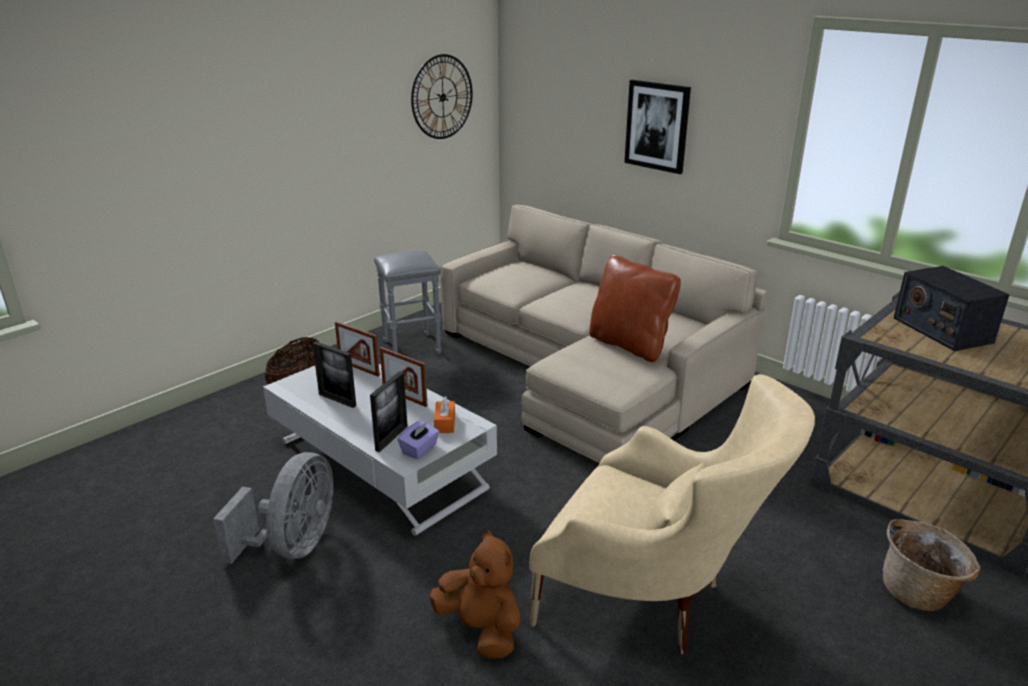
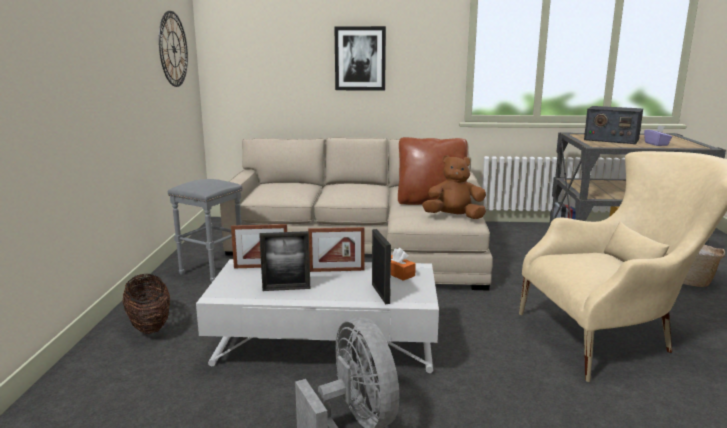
camera: 40 degrees left, 10 degrees down
purple tissue box [398,420,439,459] -> purple tissue box moved to [644,125,672,146]
brown plush toy [429,530,521,659] -> brown plush toy moved to [422,155,486,219]

